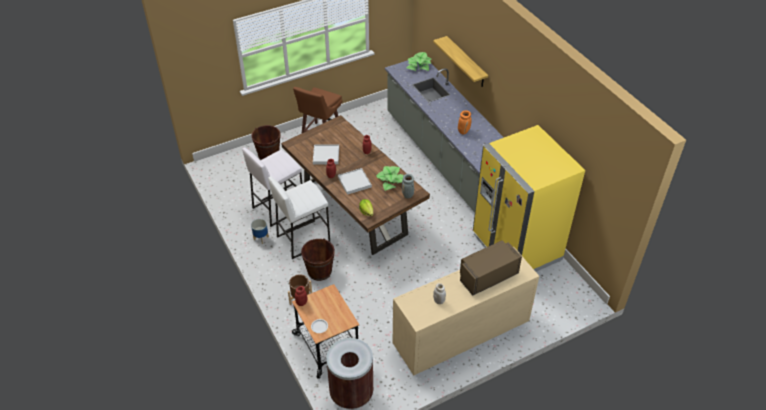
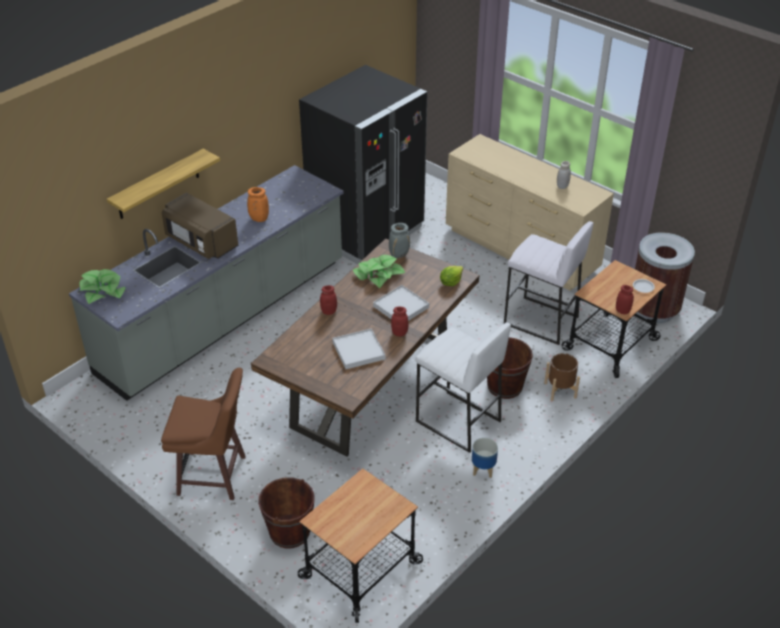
camera: 110 degrees left, 5 degrees down
white stool [242,147,302,227] -> white stool moved to [504,221,593,345]
brown microwave [460,240,522,296] -> brown microwave moved to [162,193,239,259]
yellow fridge [473,125,585,272] -> black fridge [299,65,428,264]
none -> cart [298,468,423,623]

